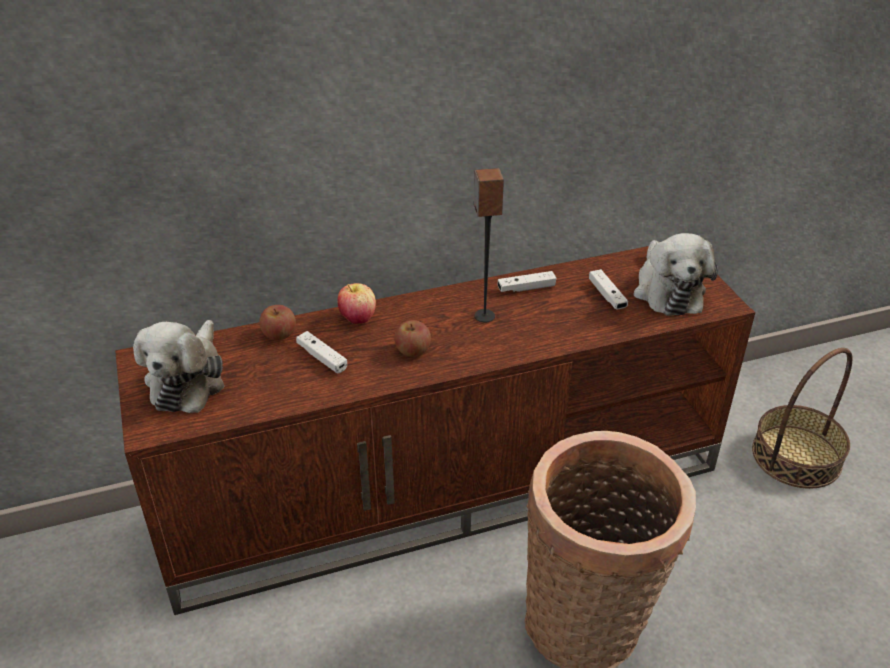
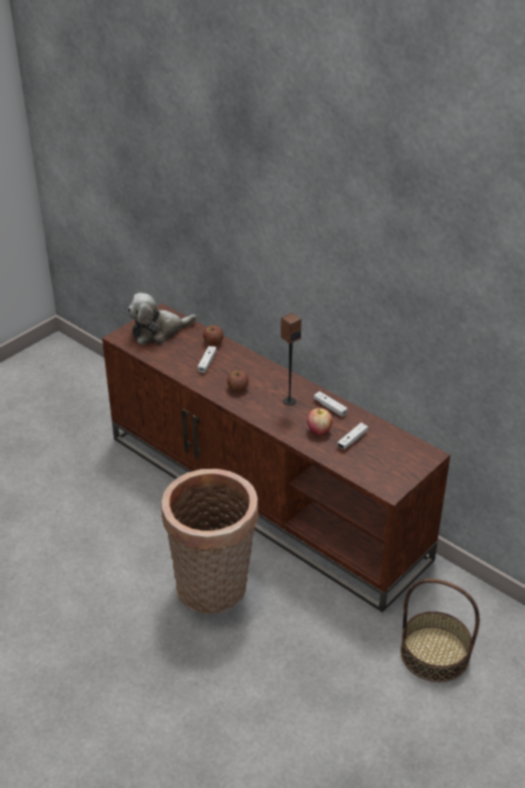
camera: 60 degrees right, 0 degrees up
apple [337,283,376,324] -> apple moved to [307,407,333,435]
plush toy [634,233,718,316] -> none

